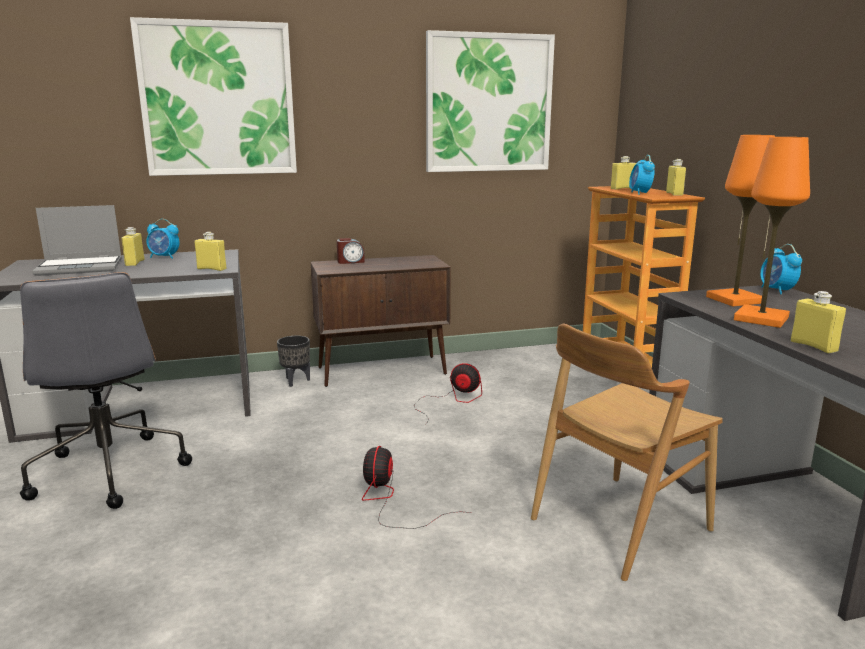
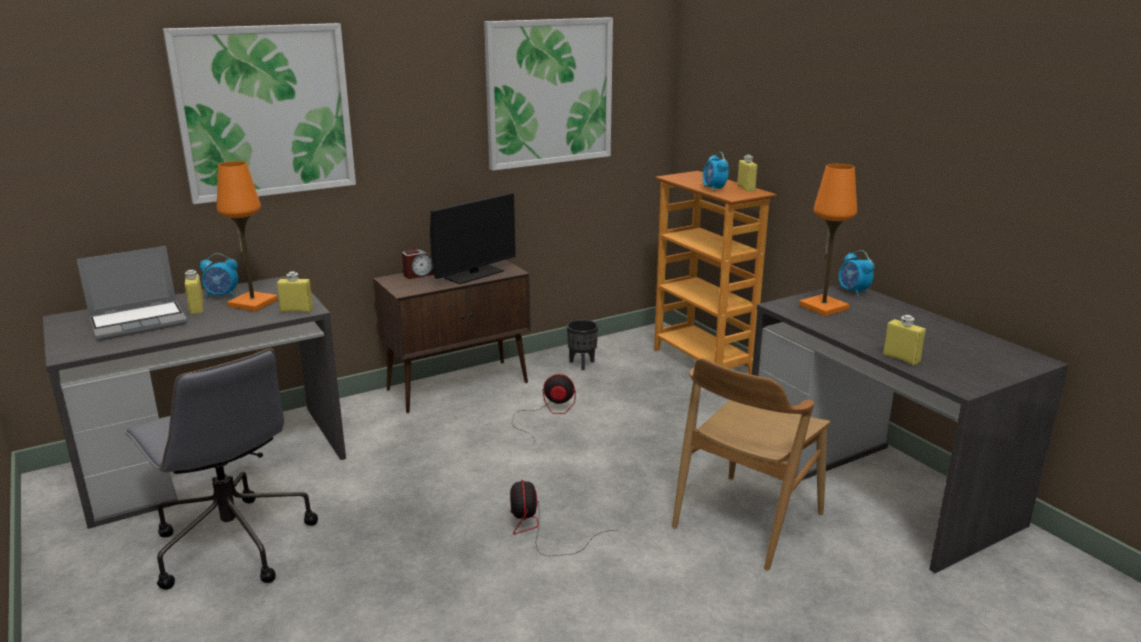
camera: 15 degrees left, 5 degrees up
black planter [277,336,310,387] -> black planter moved to [567,320,598,370]
yellow bottle [611,156,637,190] -> none
orange table lamp [734,137,810,328] -> orange table lamp moved to [217,161,278,312]
none -> monitor [430,193,516,284]

